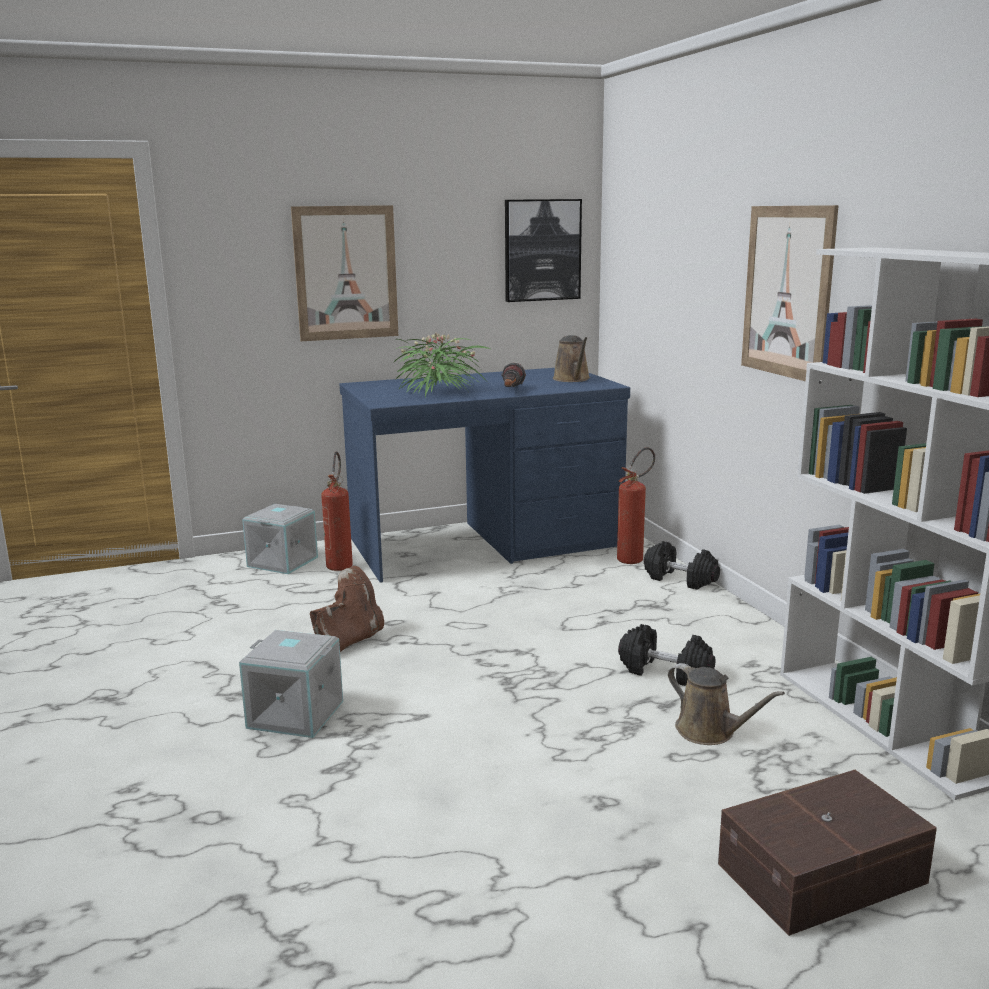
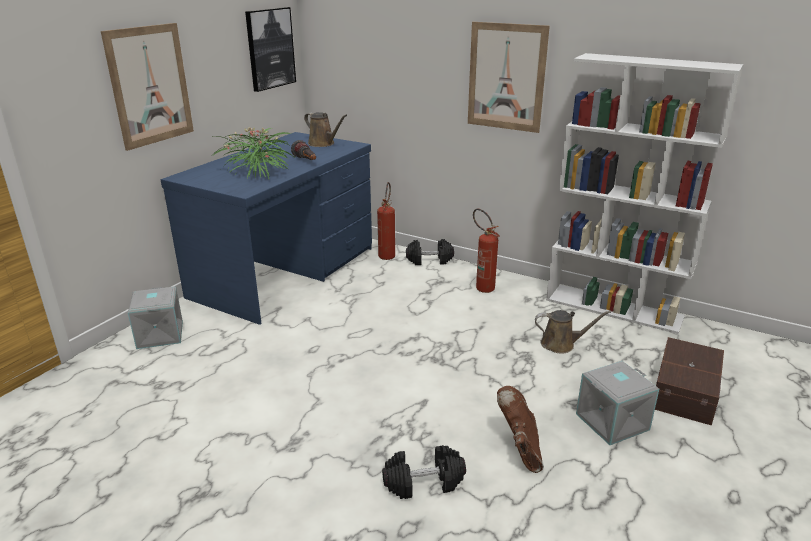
camera: 40 degrees left, 10 degrees up
grey storage box [239,630,343,738] -> grey storage box moved to [576,361,659,445]
brown boot [310,566,384,652] -> brown boot moved to [497,386,543,473]
fire extinguisher [321,451,353,571] -> fire extinguisher moved to [473,209,499,293]
black dumbbell [618,624,716,686] -> black dumbbell moved to [382,445,466,499]

